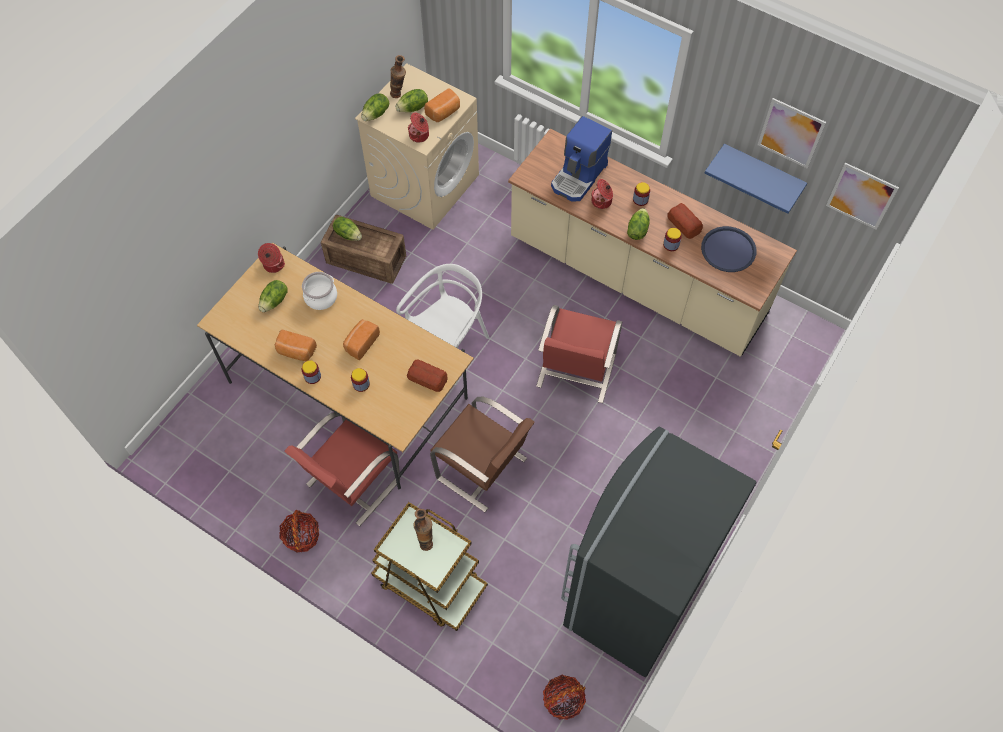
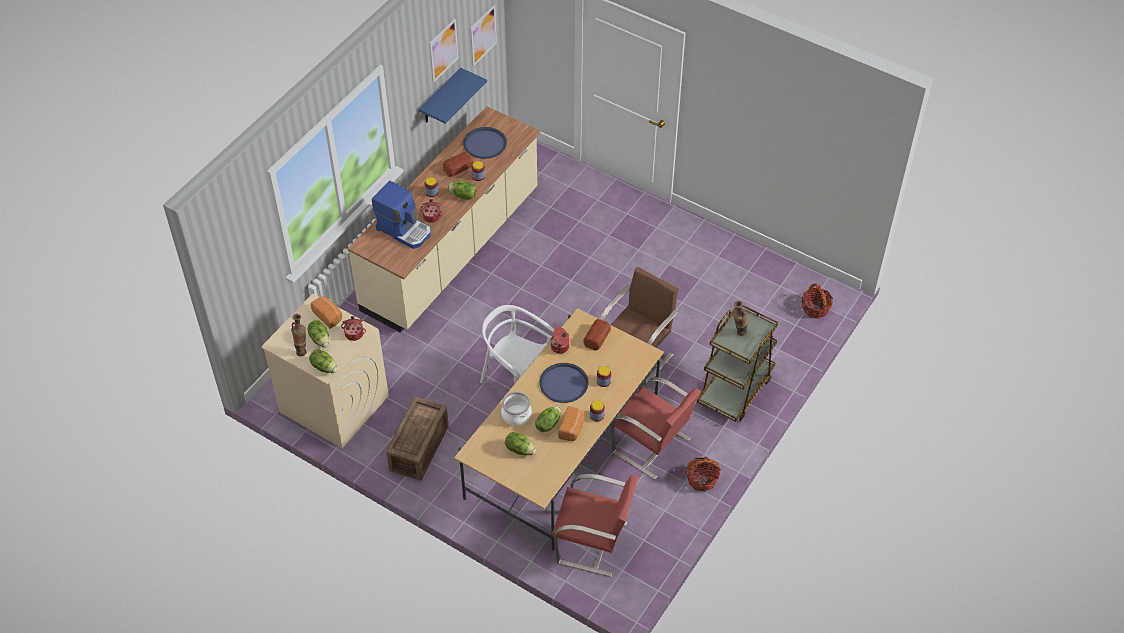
camera: 90 degrees left, 10 degrees down
cooking pot [258,243,285,273] -> cooking pot moved to [551,327,569,354]
lettuce [333,217,362,241] -> lettuce moved to [535,406,561,432]
bread [343,319,380,360] -> blue tray [540,363,589,403]
red chair [536,305,622,403] -> red chair moved to [552,474,639,577]
grey fridge [561,427,756,677] -> none

